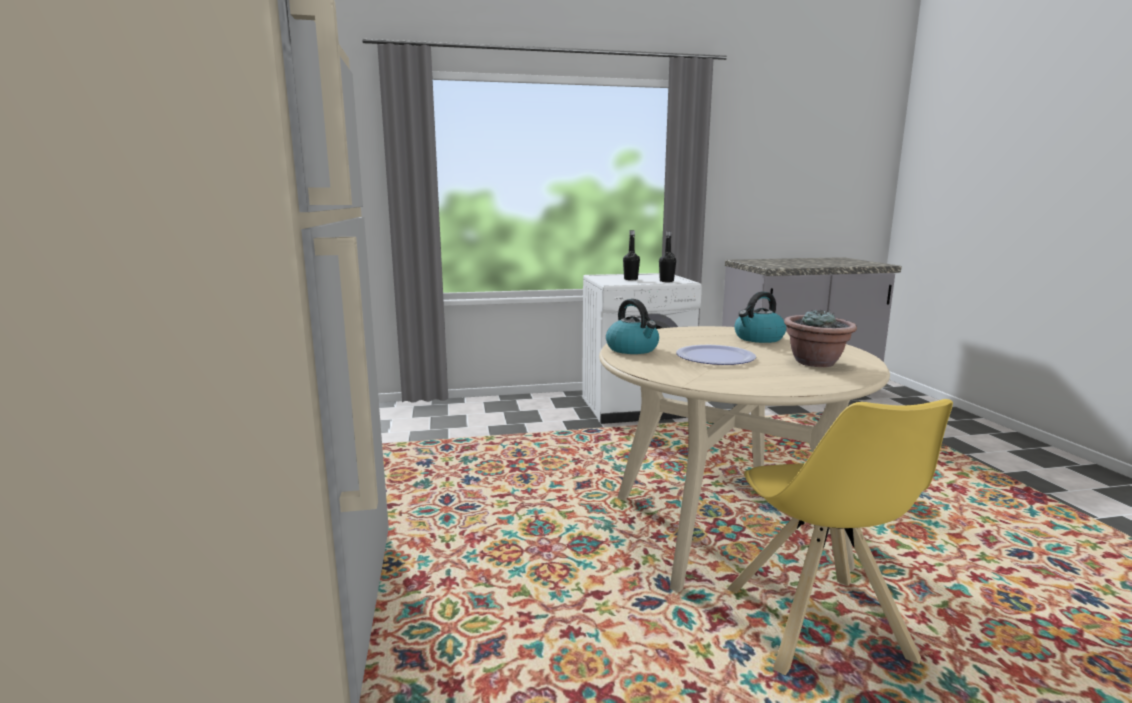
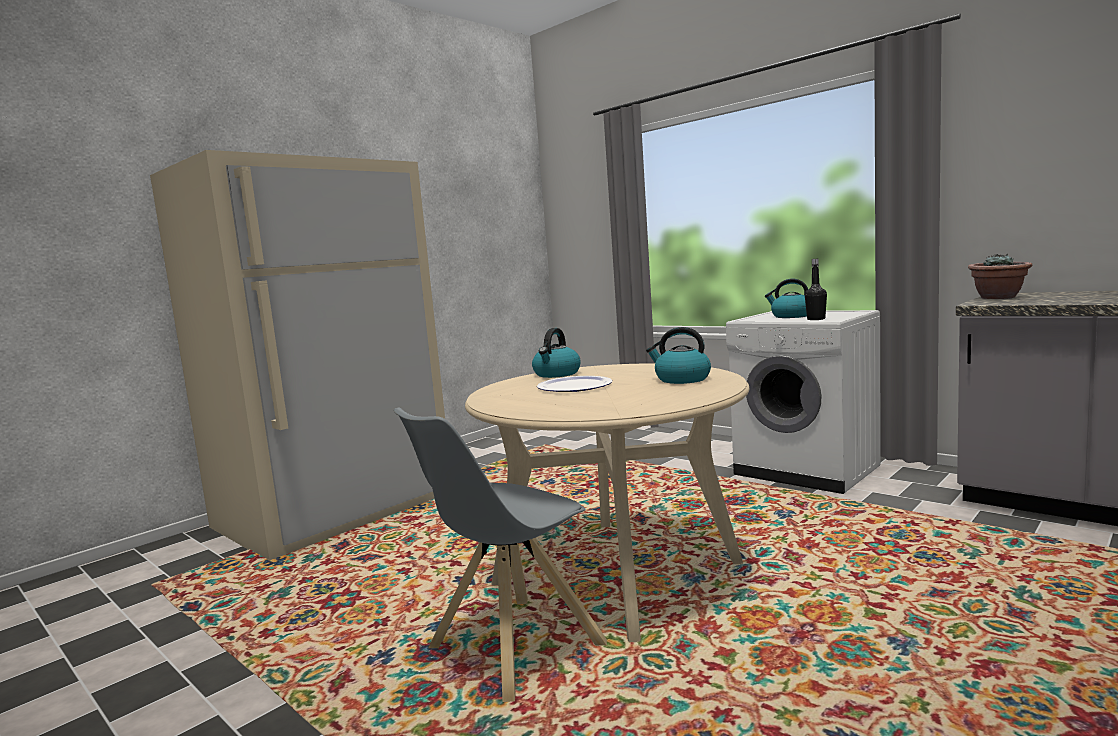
camera: 55 degrees right, 5 degrees down
black bottle [623,230,640,280] -> kettle [765,279,808,318]
yellow chair [727,399,953,675] -> grey chair [394,408,607,702]
potted plant [784,309,857,367] -> potted plant moved to [968,254,1032,299]

